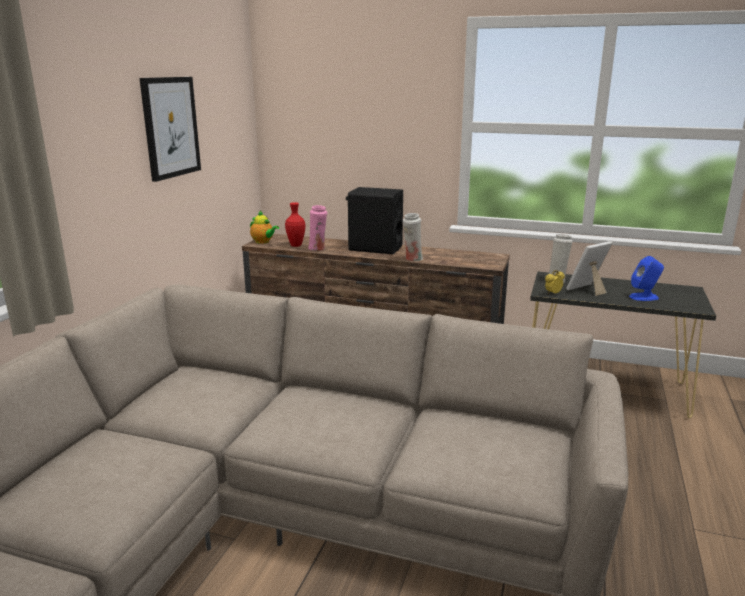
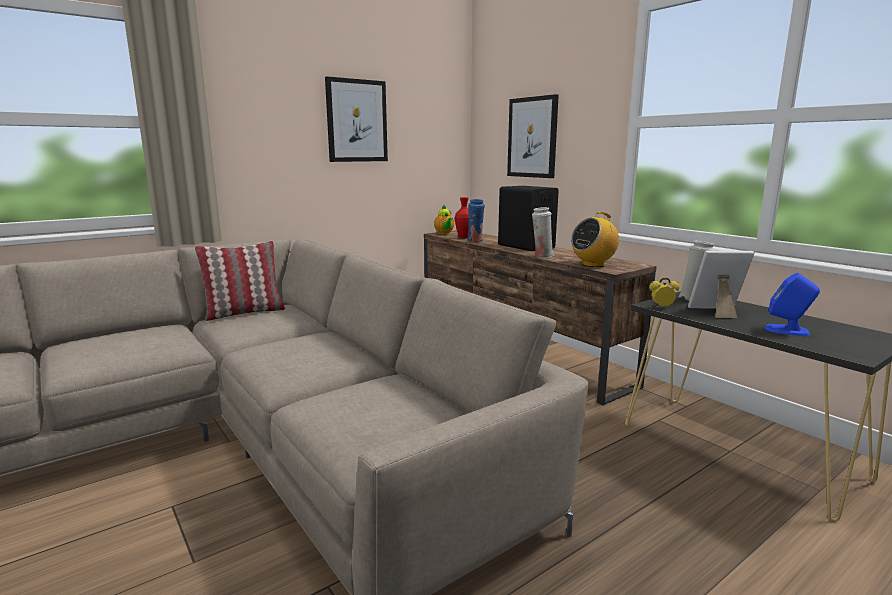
camera: 35 degrees right, 5 degrees down
pink vase [308,205,327,251] -> blue vase [467,199,485,242]
none -> pillow [195,241,285,321]
none -> picture [507,94,559,178]
none -> radio [571,212,619,267]

